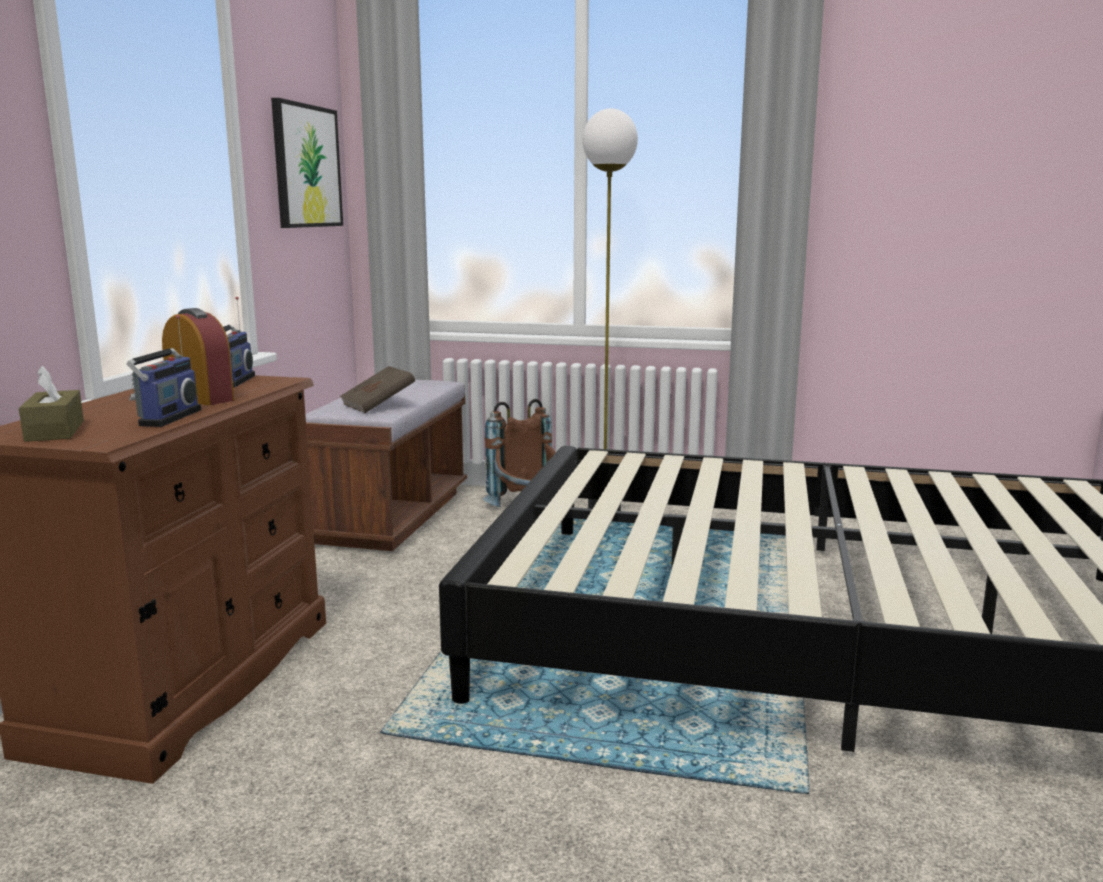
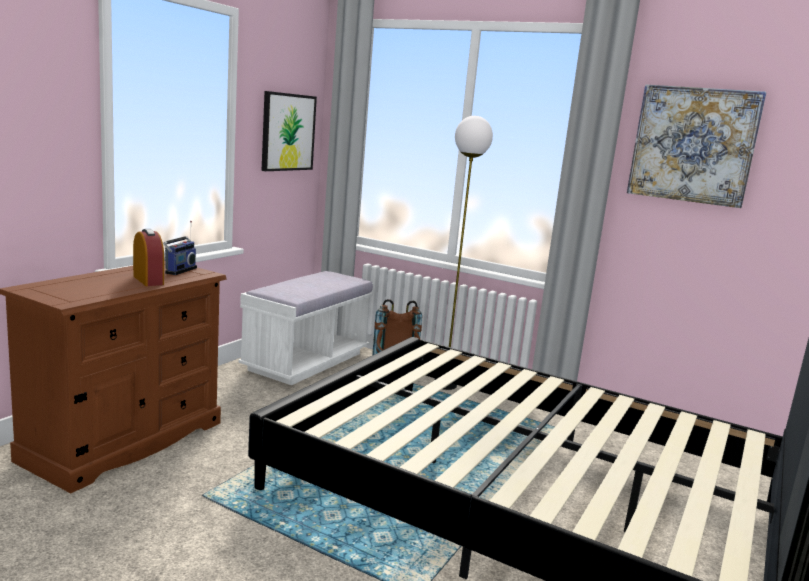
camera: 15 degrees right, 0 degrees up
brown tissue box [19,366,84,442] -> none
radio [126,315,201,427] -> none
brown bench [305,380,467,551] -> white bench [238,271,374,385]
brown book [340,366,415,413] -> none
none -> picture [627,84,767,208]

